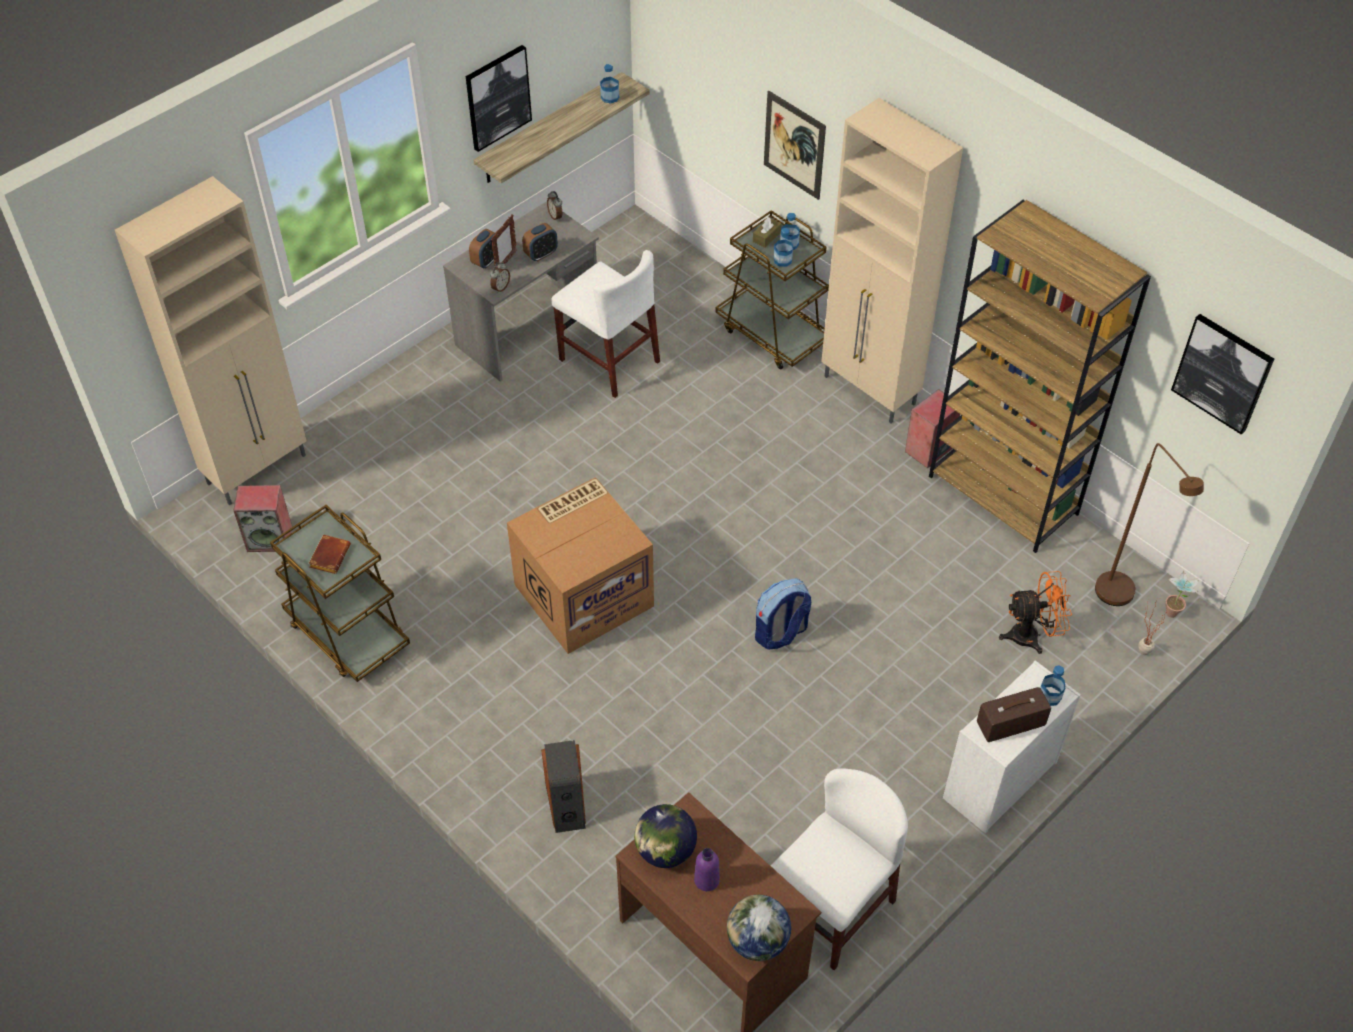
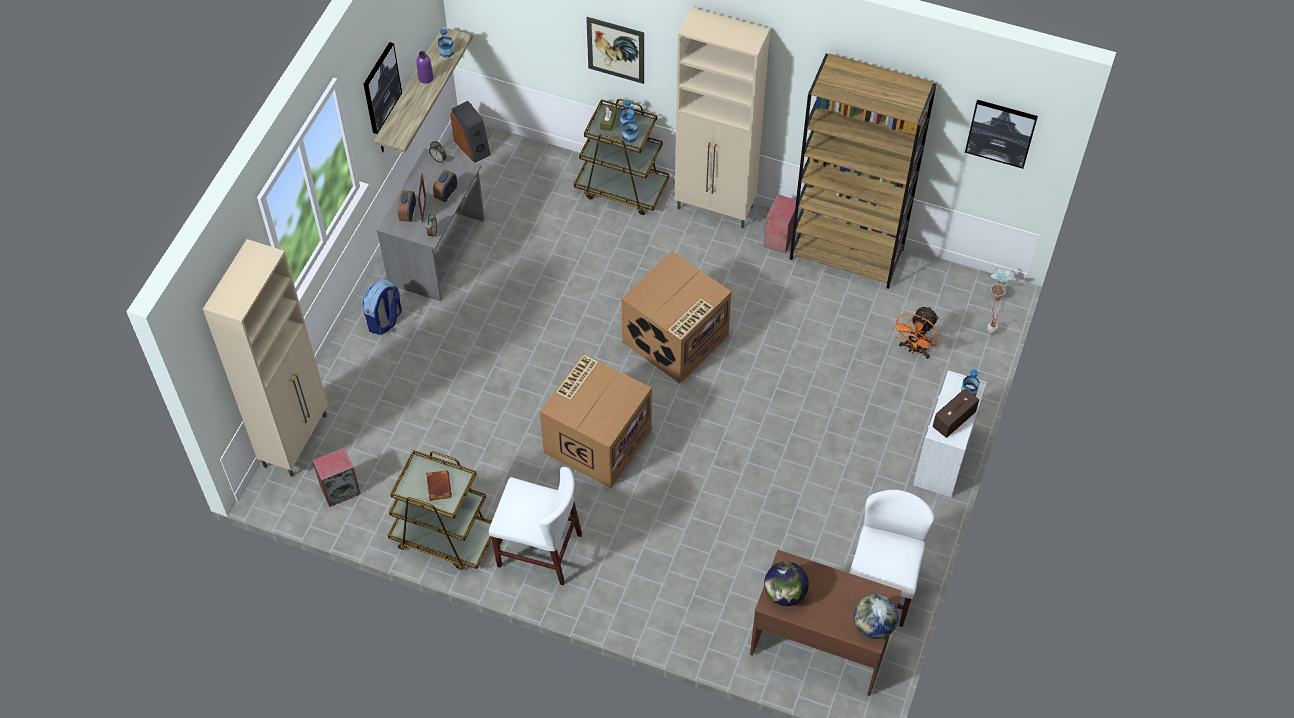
camera: 25 degrees left, 5 degrees up
speaker [541,740,586,833] -> speaker moved to [450,101,491,163]
white chair [551,250,660,398] -> white chair moved to [489,467,582,585]
purple bottle [694,848,720,891] -> purple bottle moved to [416,51,434,83]
backpack [755,578,811,650] -> backpack moved to [362,279,402,335]
orange fan [999,571,1072,654] -> orange fan turned 150 degrees clockwise [892,306,940,359]
brown floor lamp [1095,443,1204,606] -> none
none -> cardboard box [621,251,731,383]

